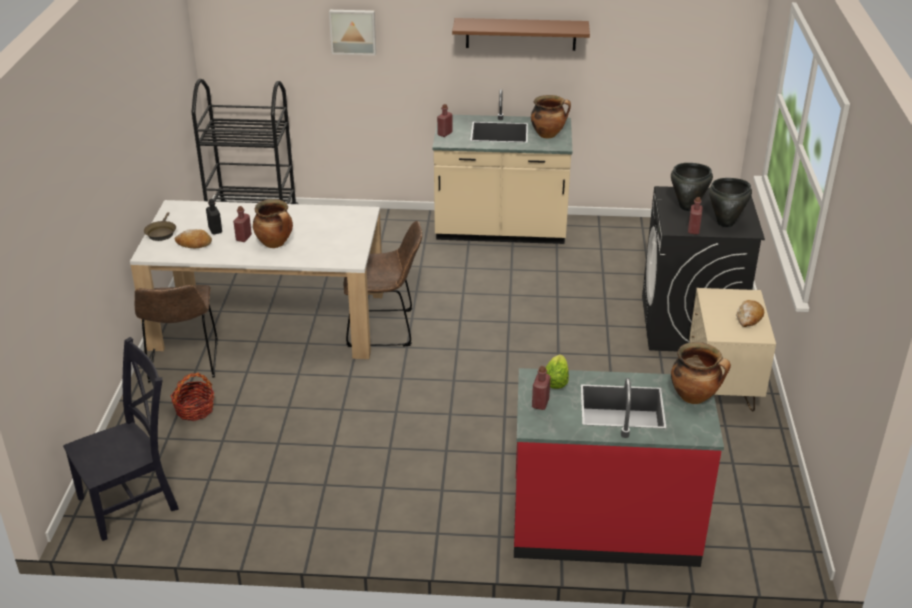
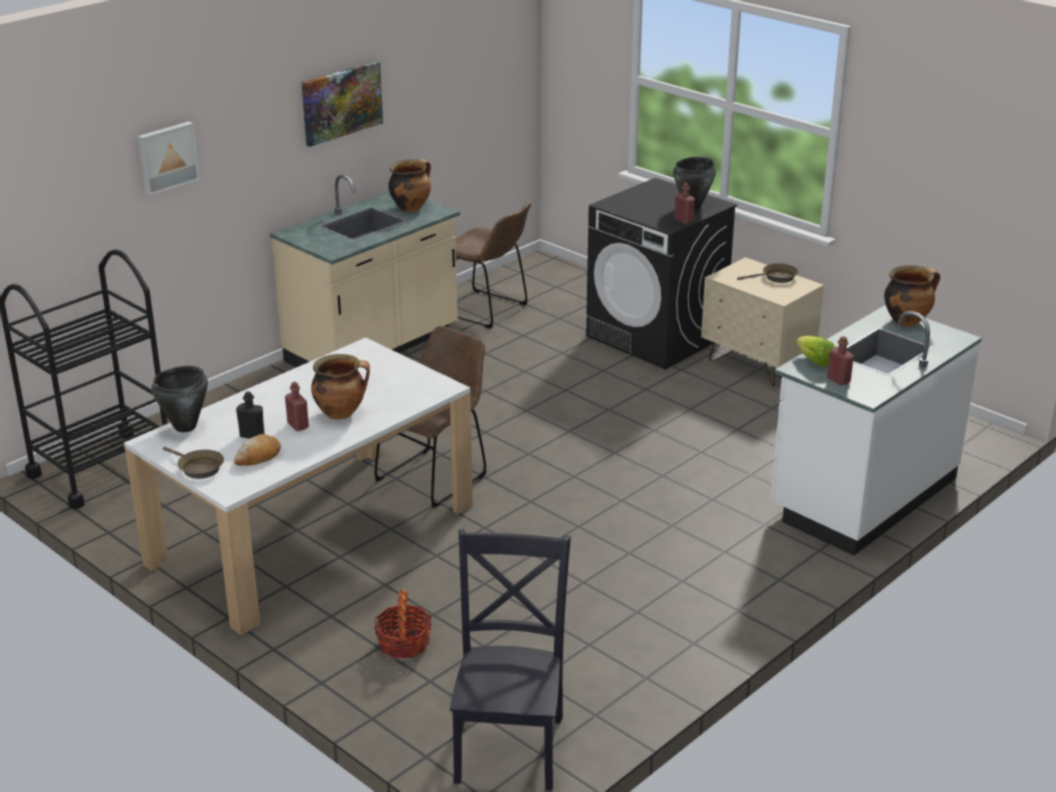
camera: 50 degrees left, 5 degrees down
brown chair [134,285,218,383] -> brown chair moved to [456,202,531,328]
red bottle [437,104,452,137] -> none
brown shelf [452,18,590,51] -> picture [302,61,383,147]
red counter [514,368,724,567] -> white counter [770,305,982,556]
black cooking pot [671,163,713,211] -> black cooking pot moved to [151,366,208,432]
bread [736,300,764,327] -> brown frying pan [737,263,798,283]

